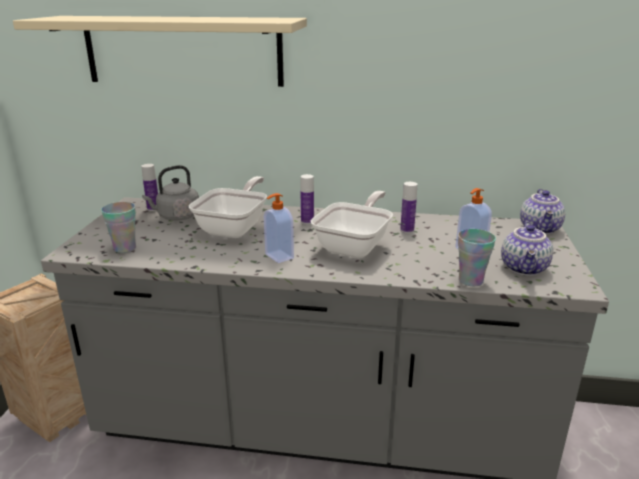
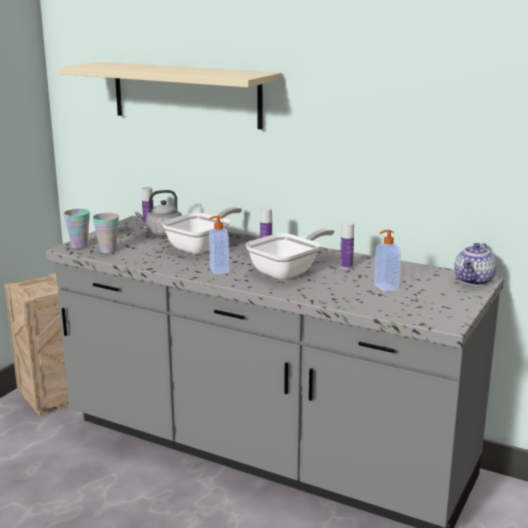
camera: 20 degrees right, 5 degrees down
cup [458,229,496,286] -> cup moved to [64,209,90,249]
teapot [501,221,553,276] -> none

